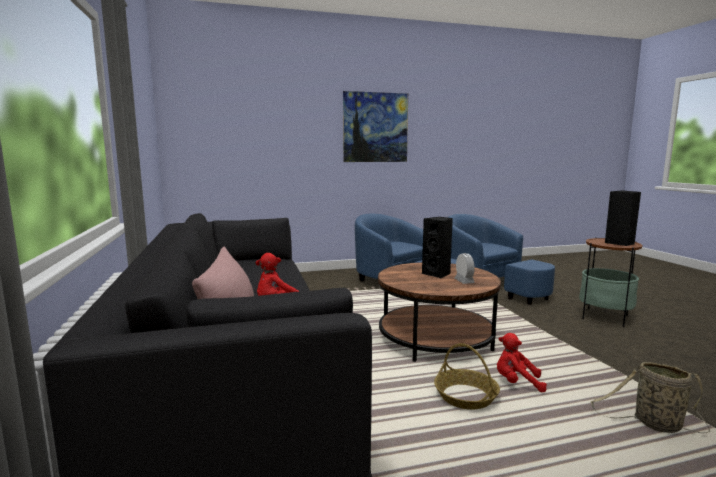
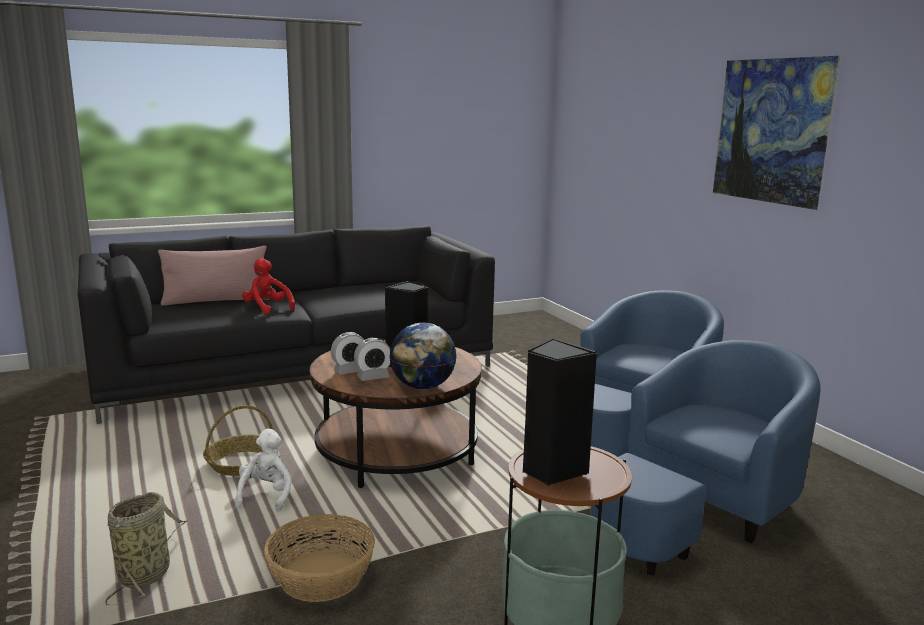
camera: 80 degrees right, 5 degrees up
red plush toy [497,333,547,392] -> white plush toy [235,429,292,512]
none -> basket [264,514,375,602]
none -> alarm clock [331,332,364,375]
none -> globe [390,323,457,389]

